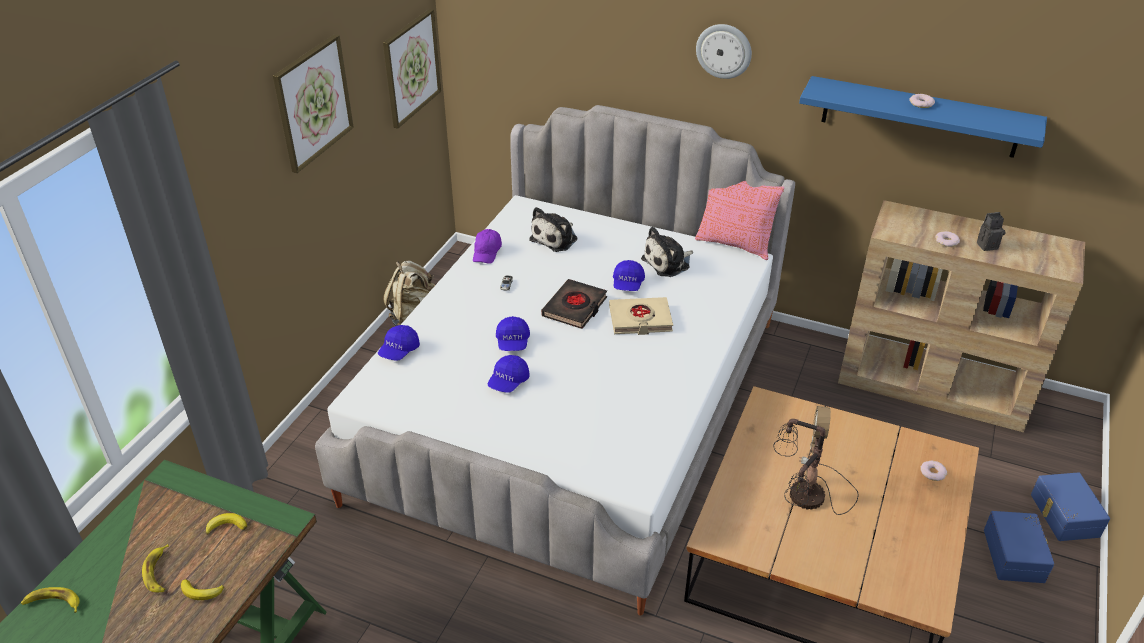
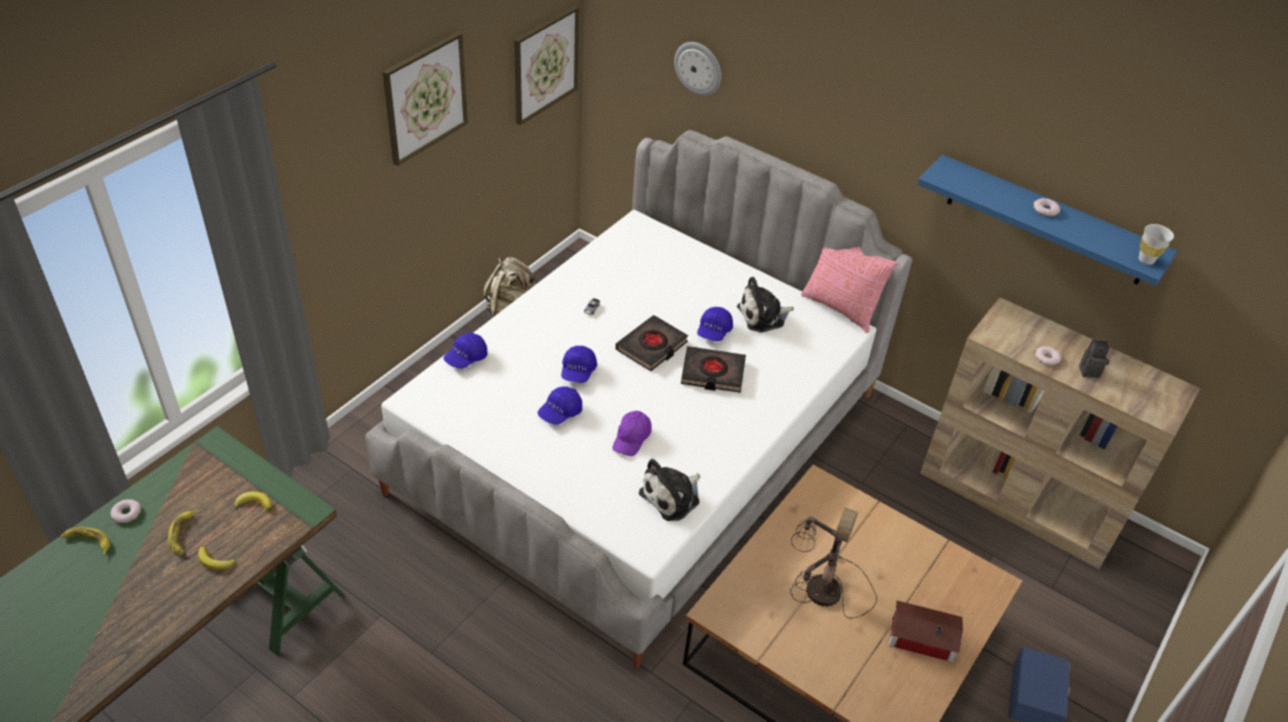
camera: 10 degrees right, 5 degrees up
purple cap [473,229,502,264] -> purple cap moved to [612,411,652,456]
plush toy [529,207,577,252] -> plush toy moved to [639,459,700,521]
beige book [609,297,673,335] -> black book [681,346,746,393]
wall clock [696,24,752,79] -> wall clock moved to [674,42,721,96]
donut [921,460,947,481] -> donut moved to [111,499,141,523]
blue storage box [1031,472,1110,541] -> none
none -> toy house [889,600,963,662]
none -> white cup [1139,224,1174,265]

